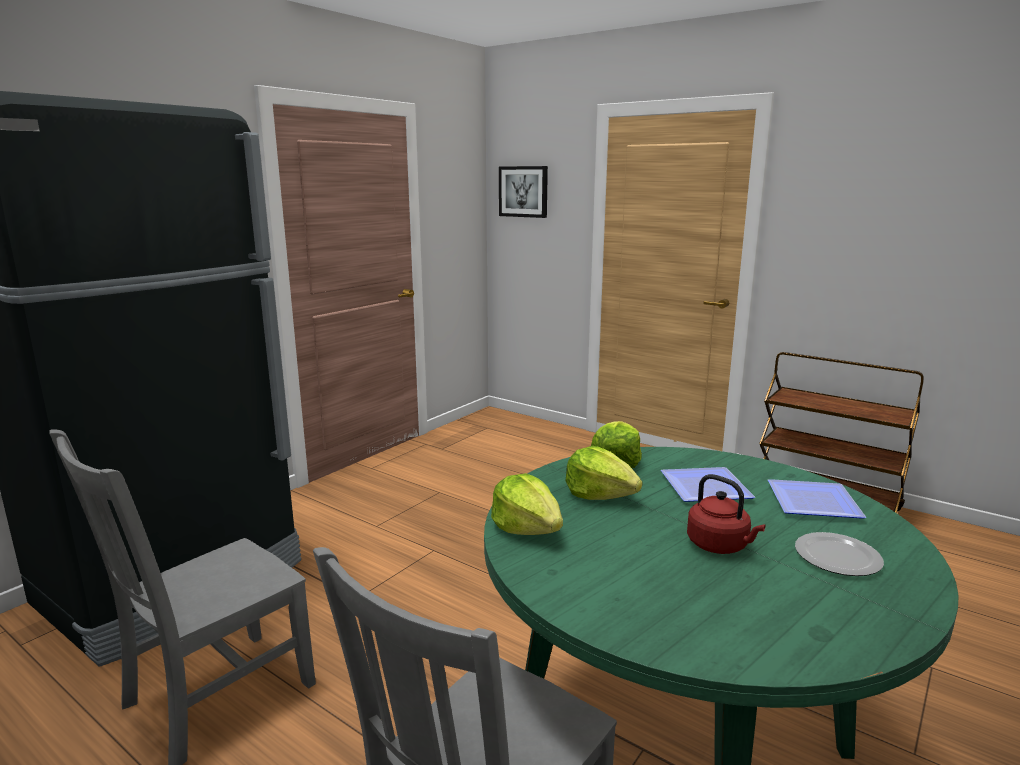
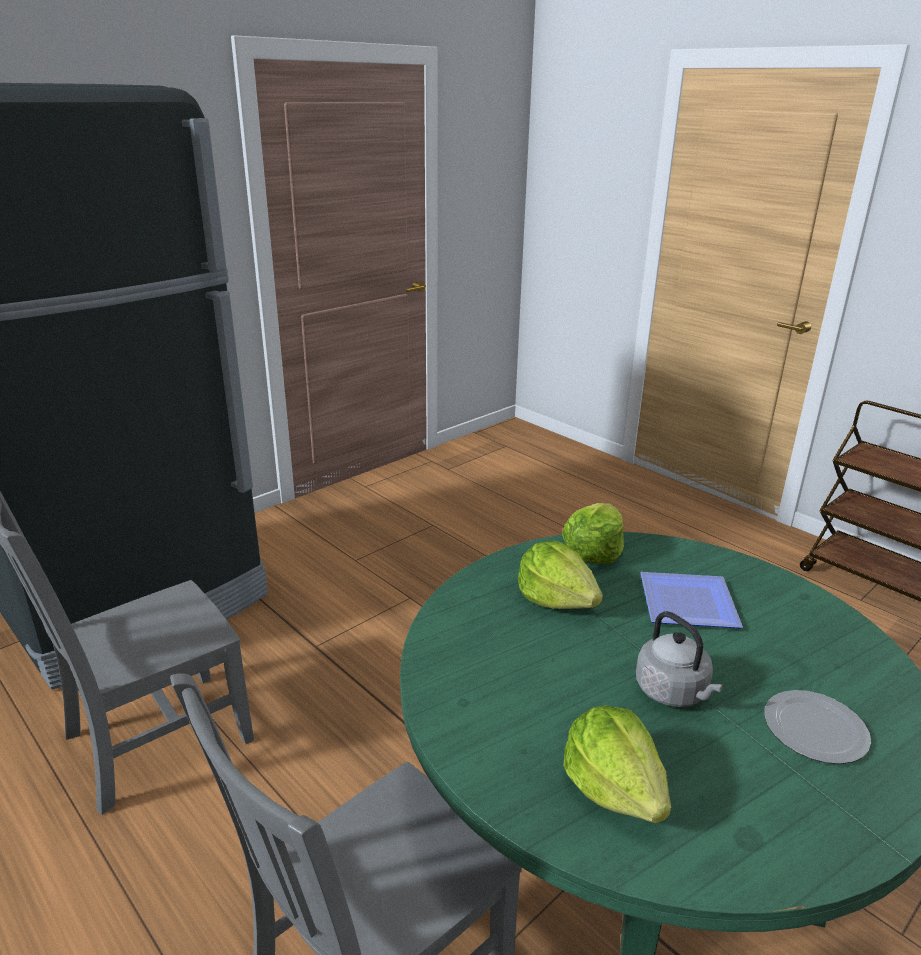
camera: 10 degrees right, 10 degrees up
lettuce [491,473,563,535] -> lettuce moved to [563,705,671,823]
picture [499,166,548,218] -> none
red kettle [687,474,766,554] -> grey kettle [636,611,723,707]
plate [768,479,866,519] -> none

